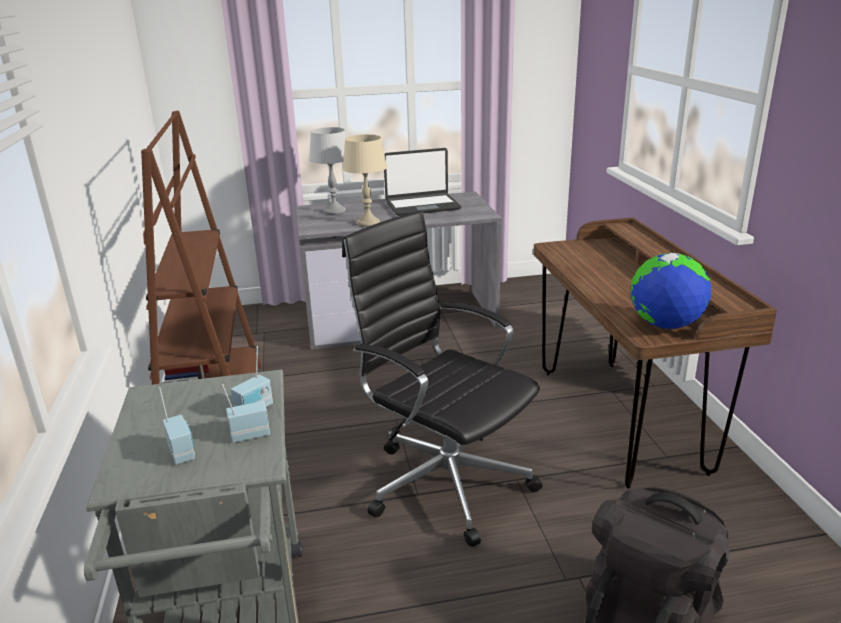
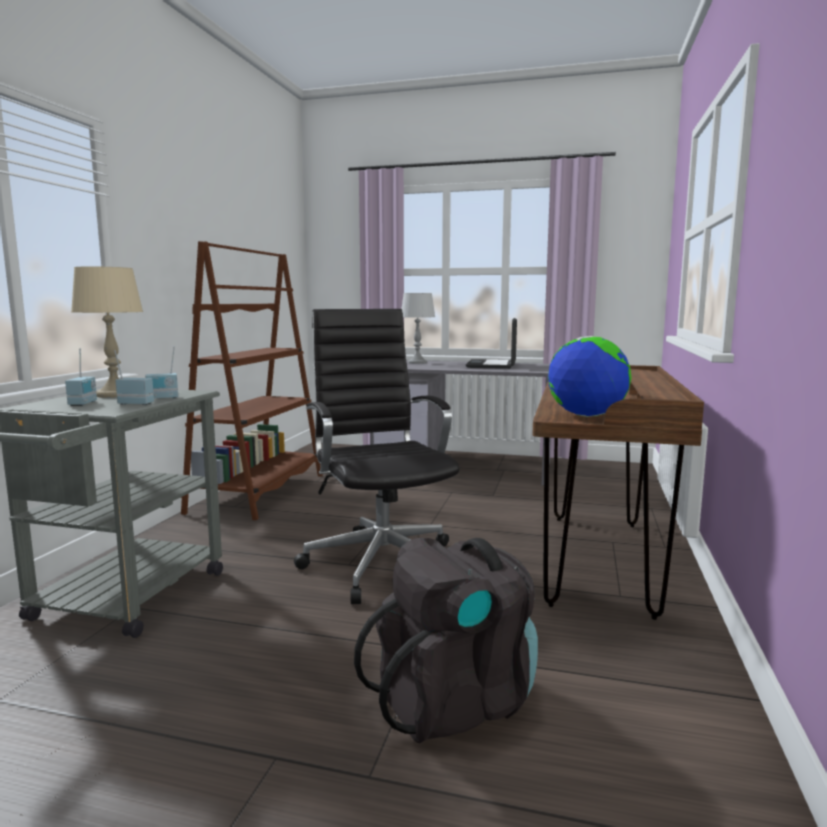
camera: 25 degrees right, 15 degrees down
beige table lamp [343,134,387,227] -> beige table lamp moved to [71,266,143,398]
laptop [384,148,461,216] -> laptop turned 90 degrees clockwise [466,318,517,369]

